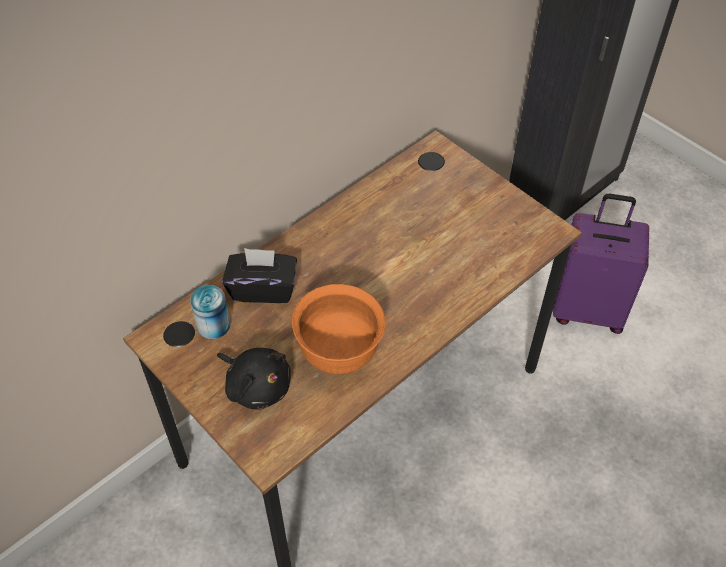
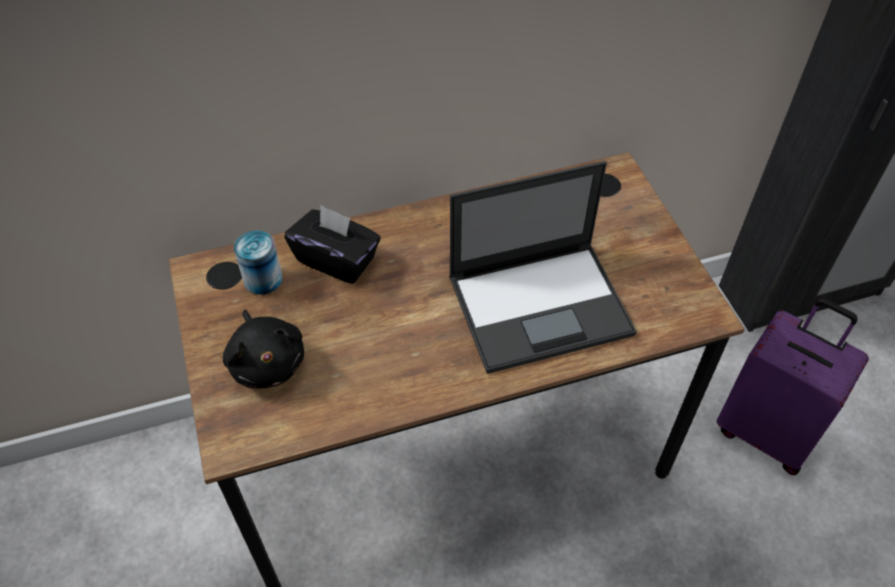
camera: 25 degrees right, 0 degrees up
orange bowl [292,284,386,374] -> none
none -> laptop [449,161,637,374]

